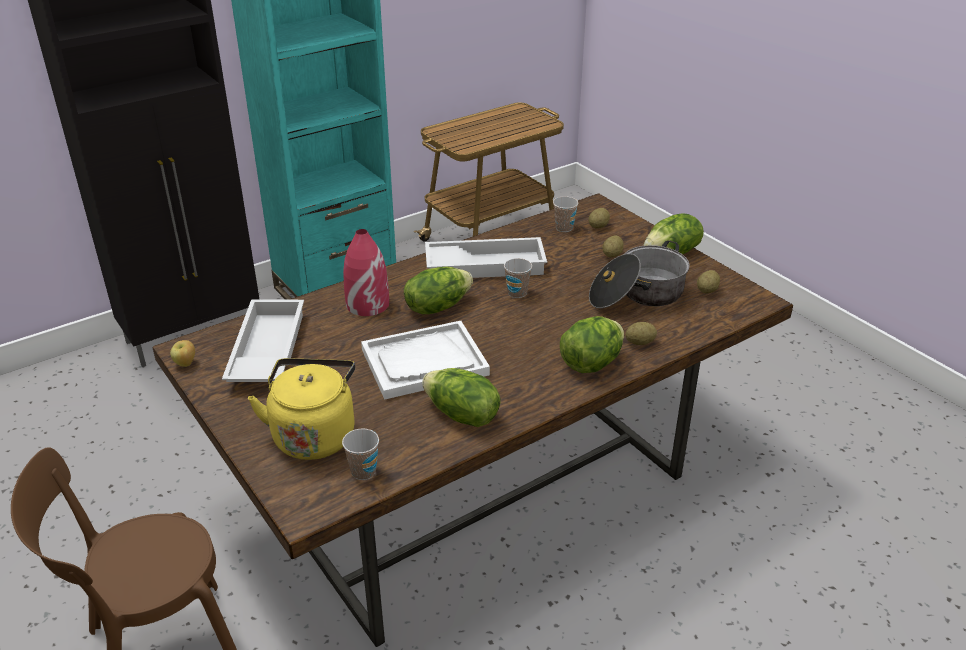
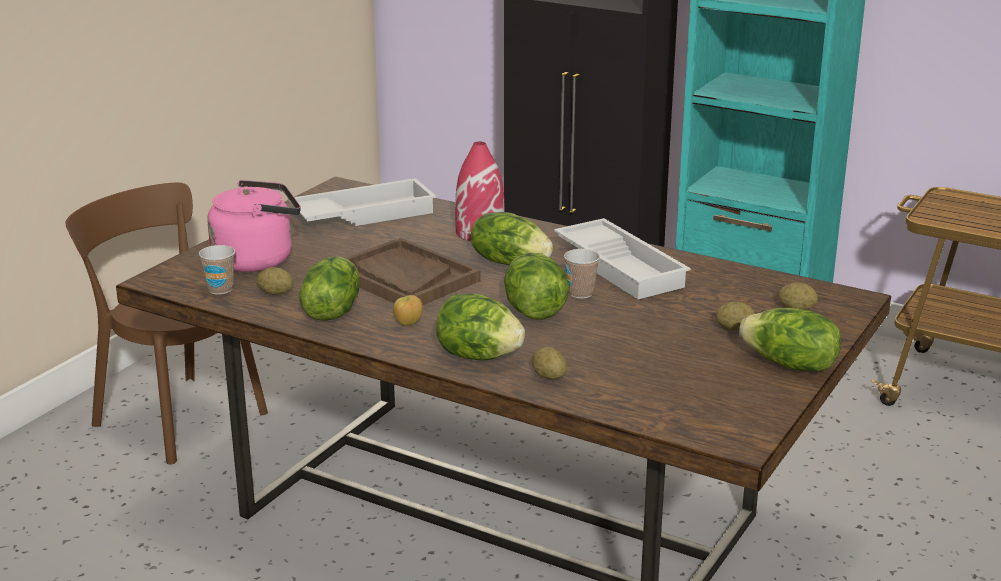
camera: 65 degrees right, 10 degrees down
apple [170,340,195,367] -> apple moved to [393,295,423,326]
yellow kettle [248,358,355,460] -> pink kettle [208,180,301,272]
white tray [361,321,490,400] -> brown tray [345,238,481,305]
cup [553,196,578,232] -> none
cooking pot [589,240,690,308] -> none
potato [697,270,720,293] -> potato moved to [257,267,294,295]
none -> lettuce [504,252,569,320]

